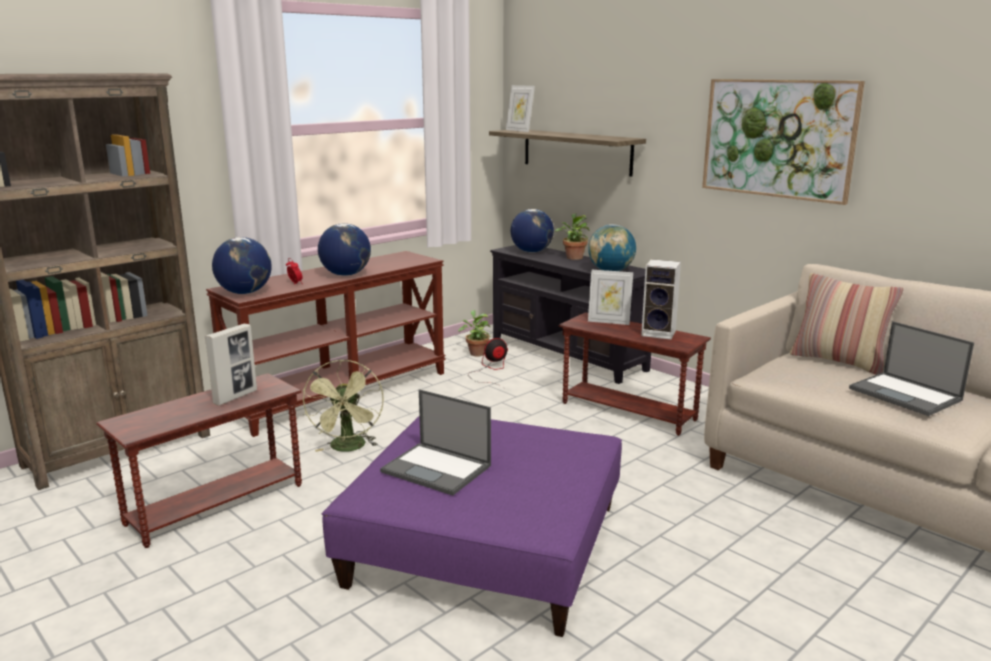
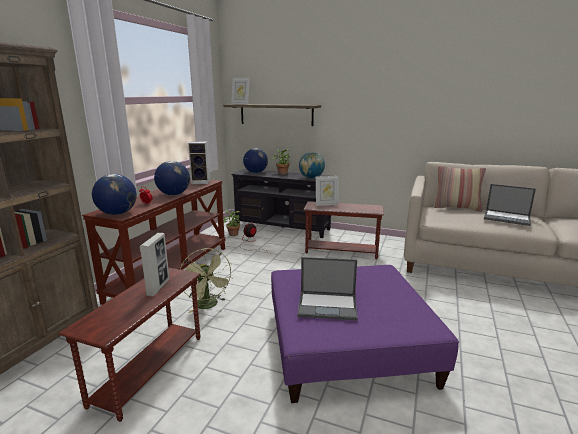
camera: 25 degrees left, 0 degrees up
speaker [641,259,681,340] -> speaker moved to [188,141,210,184]
picture [702,79,865,205] -> none

